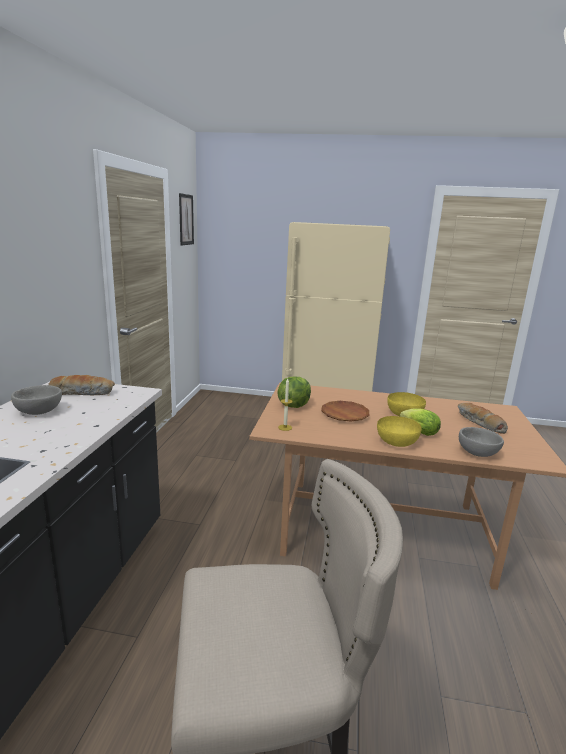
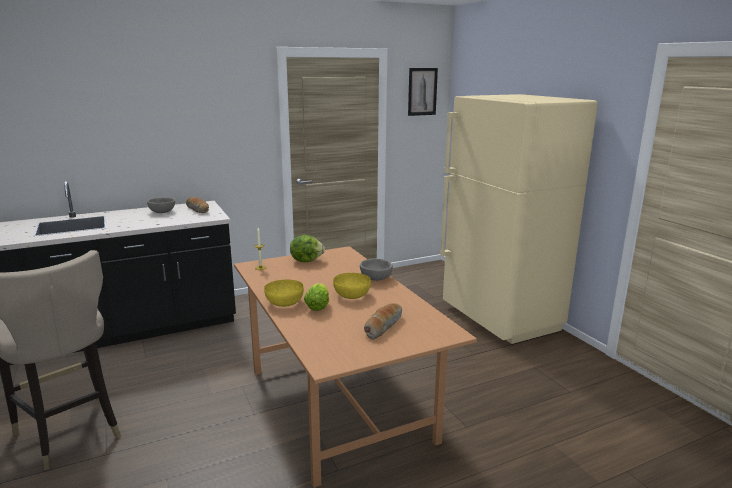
camera: 55 degrees right, 0 degrees up
brown plate [321,401,369,421] -> none
grey bowl [459,427,504,457] -> grey bowl moved to [360,259,393,281]

